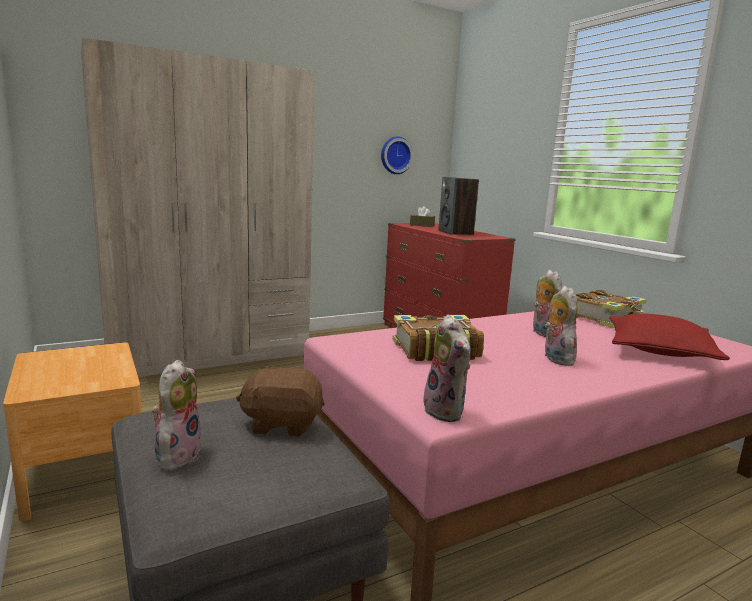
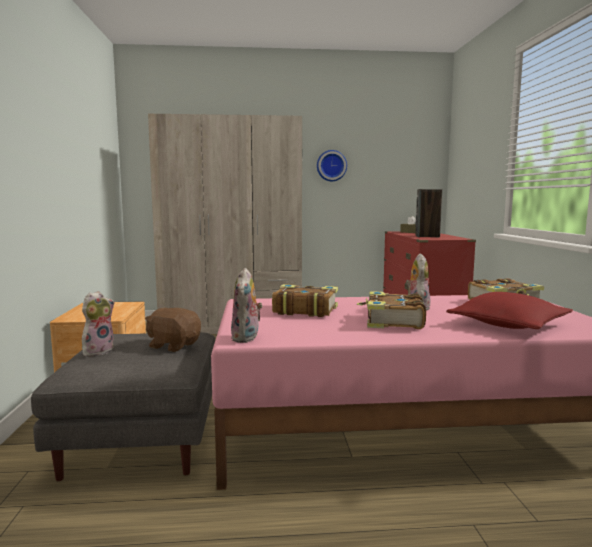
camera: 25 degrees right, 5 degrees down
wall clock [381,136,413,174] -> wall clock moved to [317,150,347,181]
plush toy [545,286,578,366] -> book [357,291,426,329]

